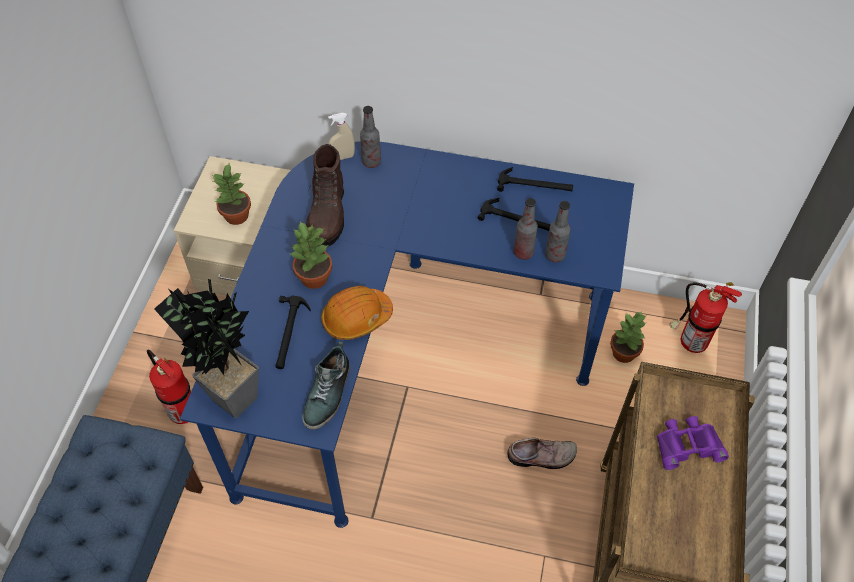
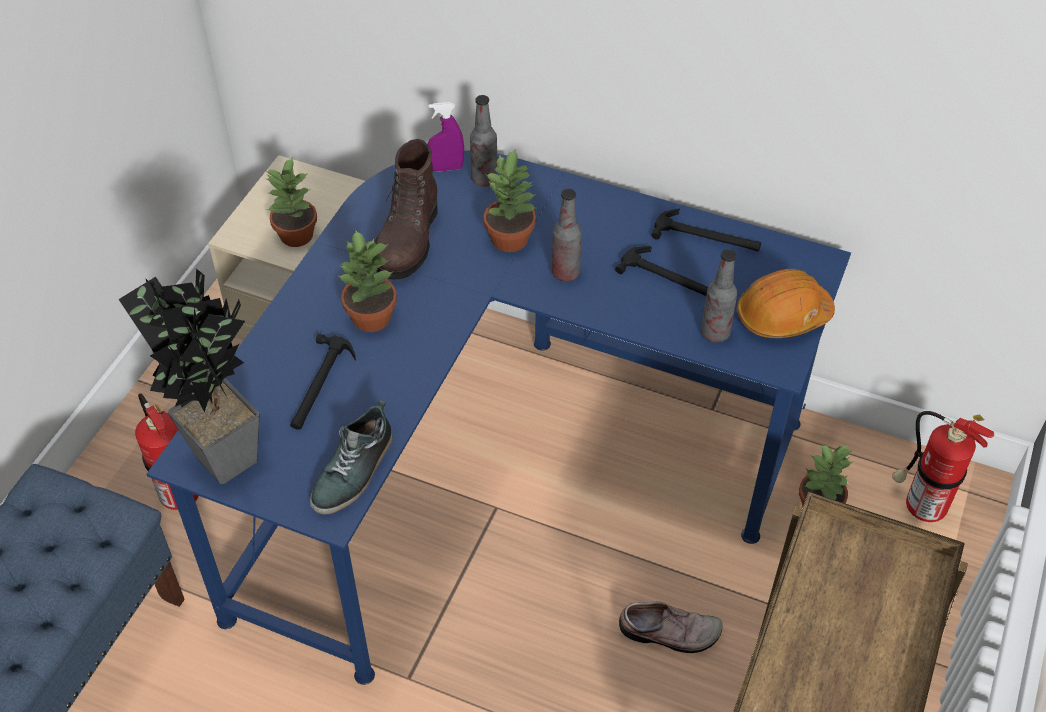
camera: 10 degrees right, 5 degrees down
orange hard hat [321,286,393,340] -> orange hard hat moved to [737,269,835,338]
beige spray bottle [328,113,355,160] -> purple spray bottle [427,102,464,172]
bottle [513,198,538,260] -> bottle moved to [552,189,582,282]
purple binoculars [657,416,729,470] -> none
none -> potted plant [484,150,536,252]

